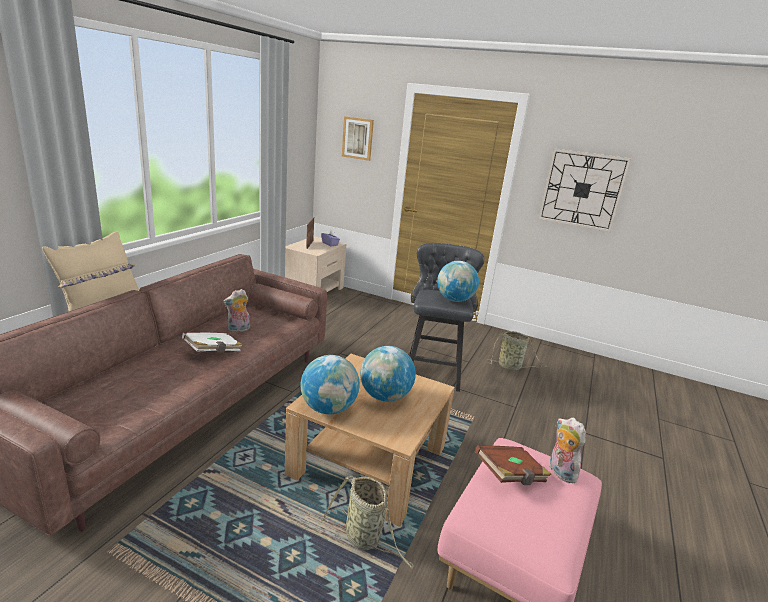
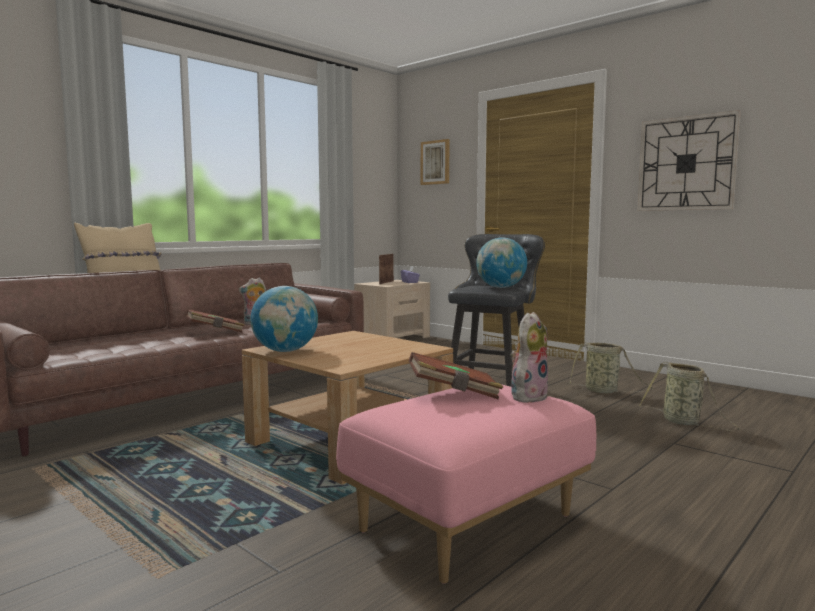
camera: 20 degrees right, 15 degrees down
white book [182,332,243,353] -> brown book [186,309,245,332]
basket [321,476,414,568] -> basket moved to [639,362,739,431]
globe [360,346,416,402] -> none
plush toy [550,417,586,483] -> plush toy turned 45 degrees clockwise [510,312,549,403]

